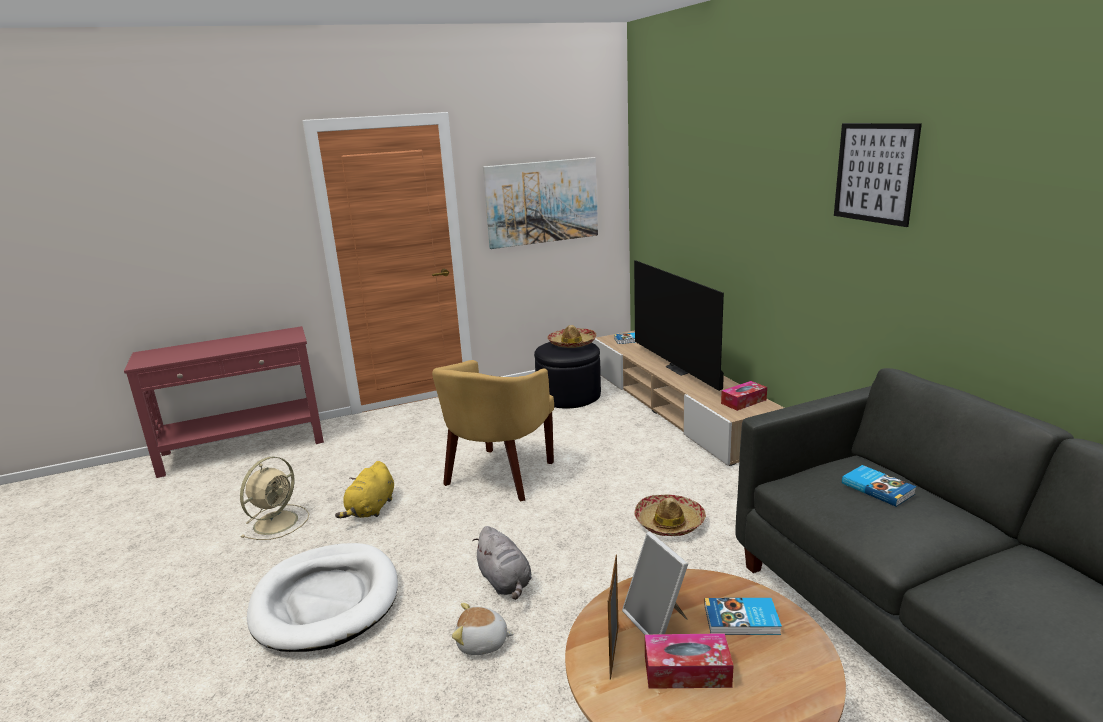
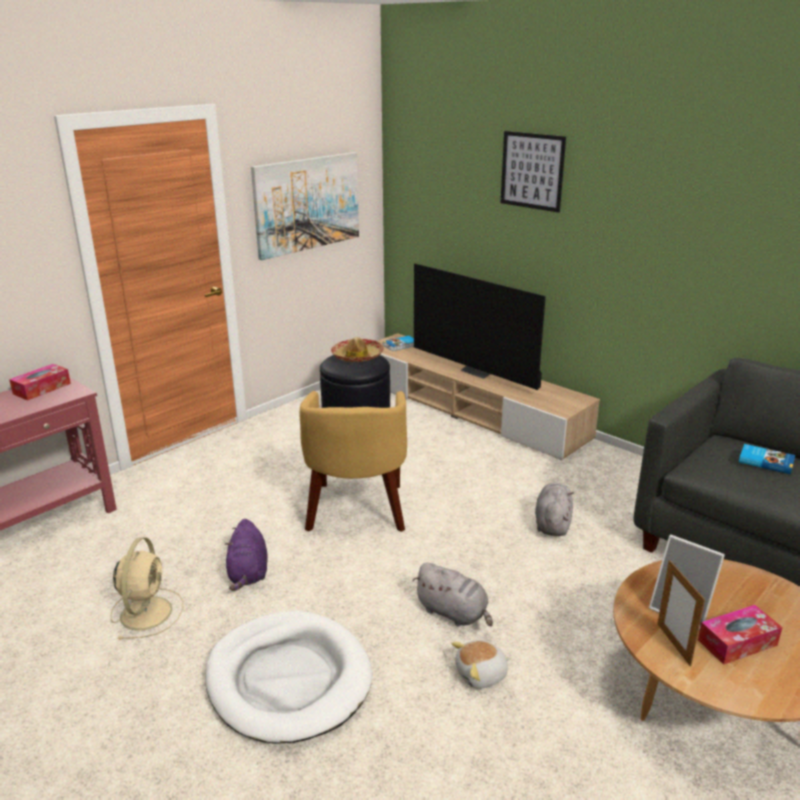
camera: 25 degrees left, 5 degrees up
yellow plush toy [335,461,394,518] -> purple plush toy [225,519,268,591]
hat [634,495,706,536] -> grey plush toy [535,483,574,536]
book [704,598,782,635] -> none
tissue box [721,381,767,411] -> tissue box moved to [9,364,71,400]
picture [834,123,922,227] -> picture moved to [501,131,566,213]

